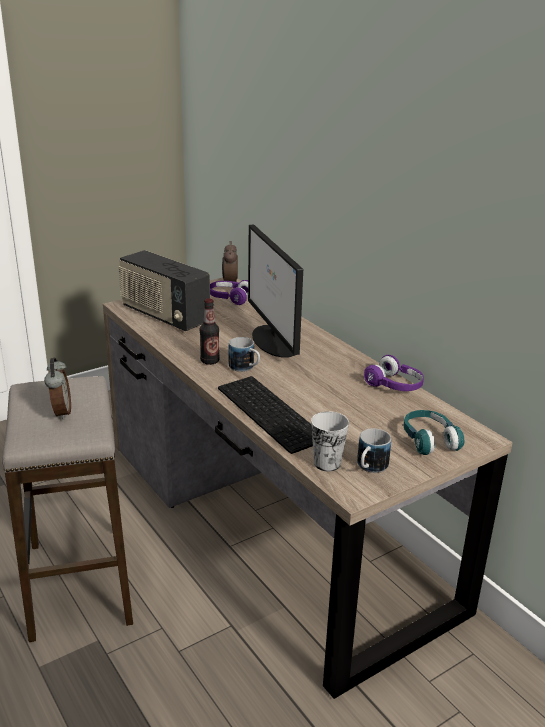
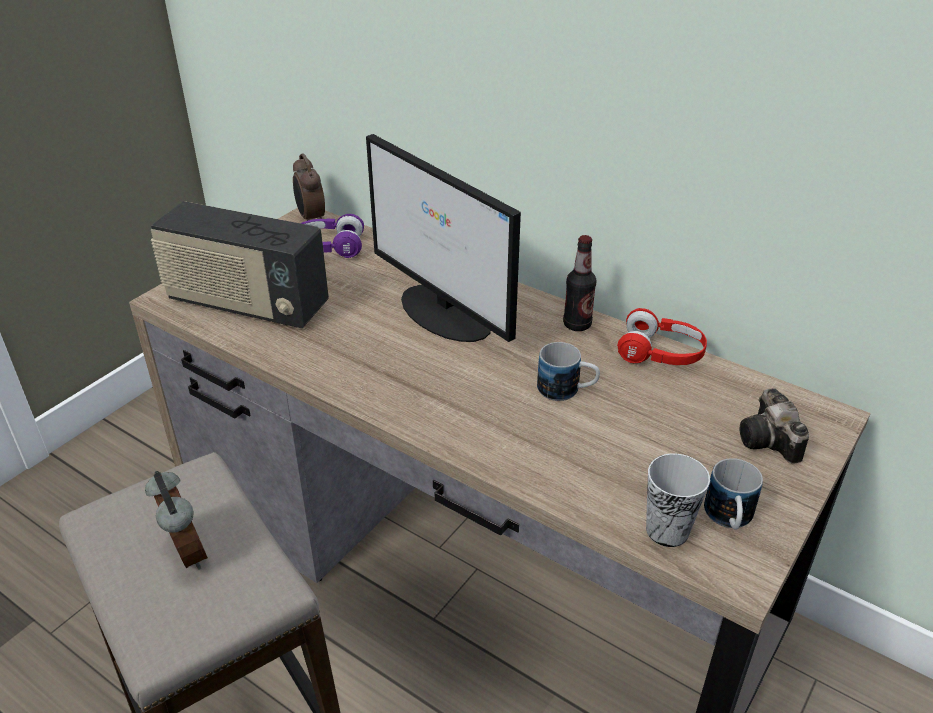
camera: 20 degrees left, 10 degrees up
bottle [200,298,220,365] -> bottle moved to [563,235,597,331]
keyboard [218,376,313,454] -> none
mug [229,337,260,372] -> mug moved to [537,342,600,401]
purple headphones [364,355,424,391] -> red headphones [617,308,707,365]
turquoise headphones [404,410,464,455] -> camera [740,388,809,464]

